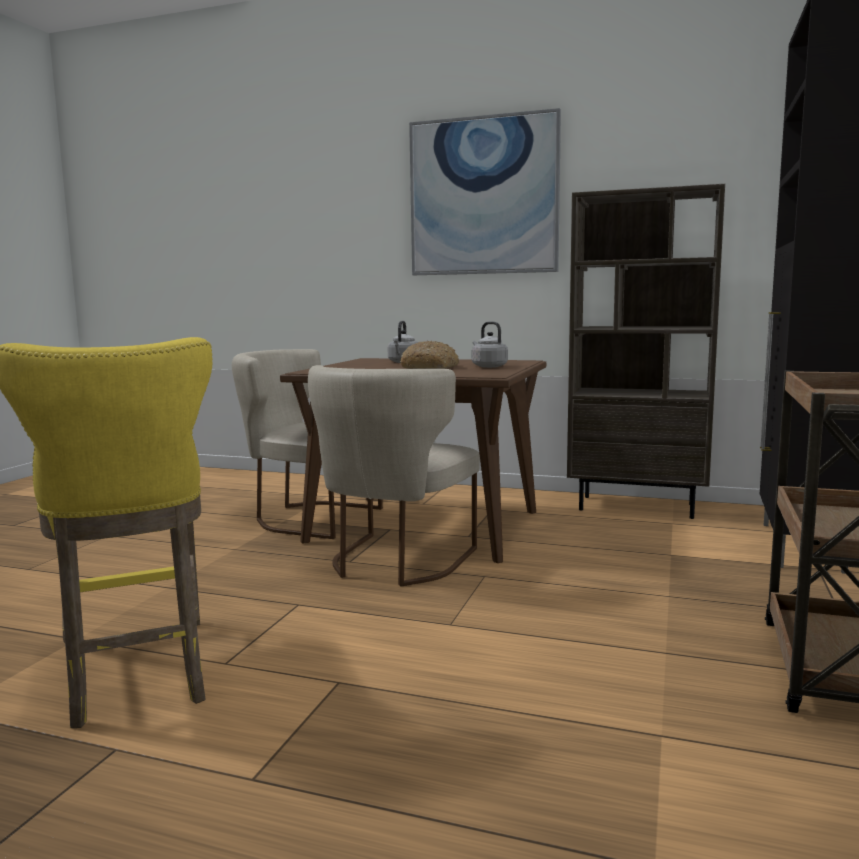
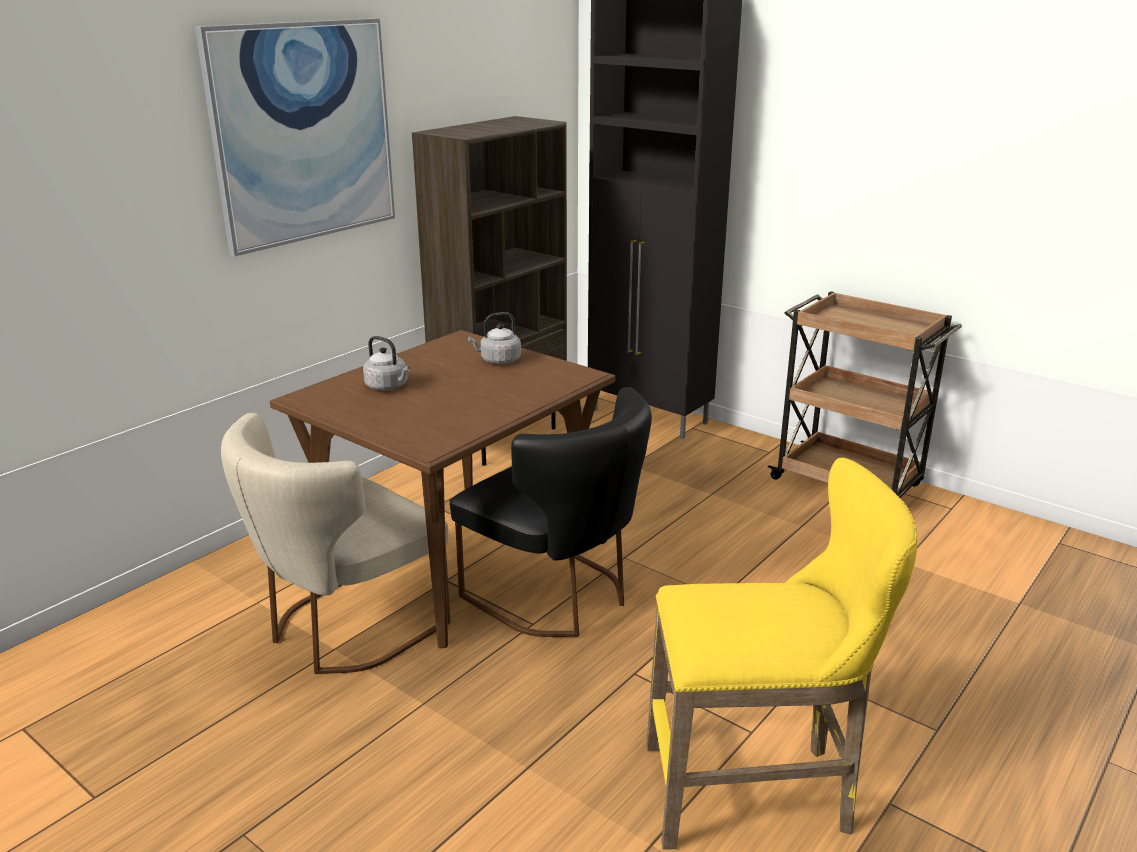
camera: 70 degrees left, 15 degrees up
beige chair [308,365,480,586] -> black chair [450,387,652,637]
bread [400,341,459,369] -> none

